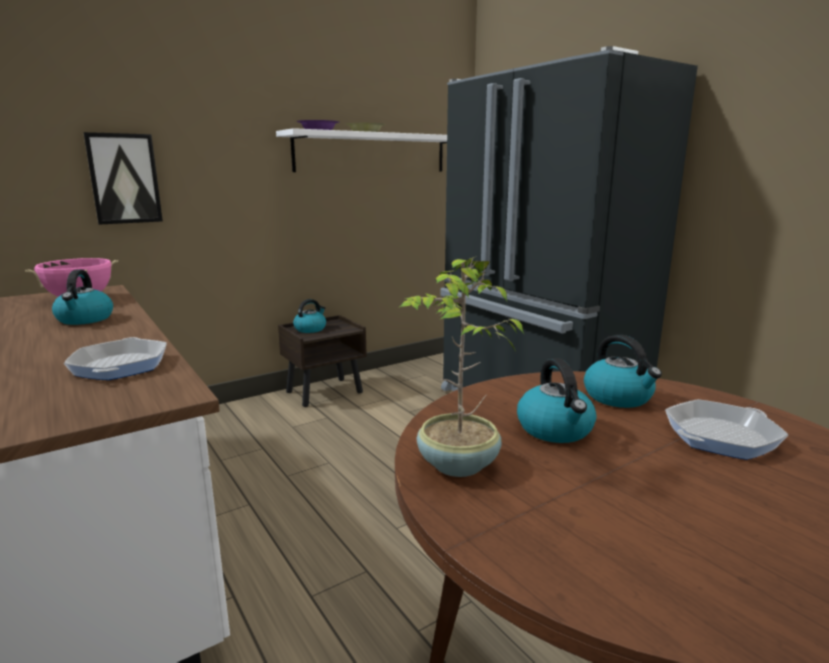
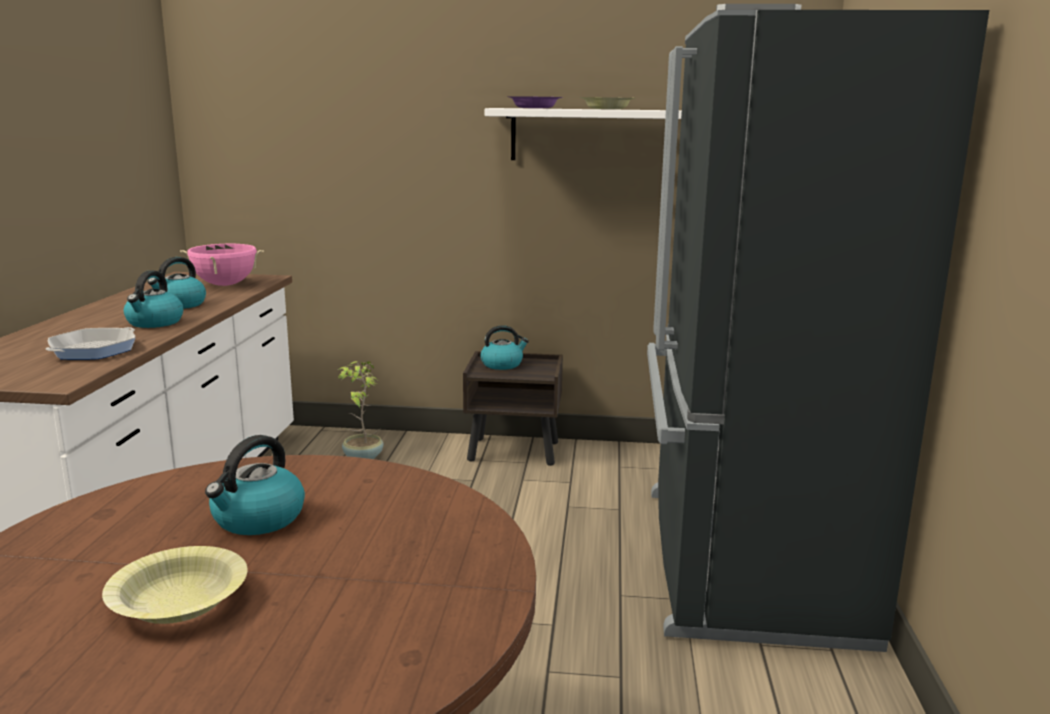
camera: 40 degrees right, 0 degrees up
picture [83,132,163,225] -> none
potted plant [398,256,524,477] -> potted plant moved to [338,361,384,459]
kettle [584,335,662,408] -> kettle moved to [124,270,184,328]
frying pan [665,399,788,460] -> none
none -> yellow bowl [102,546,248,624]

